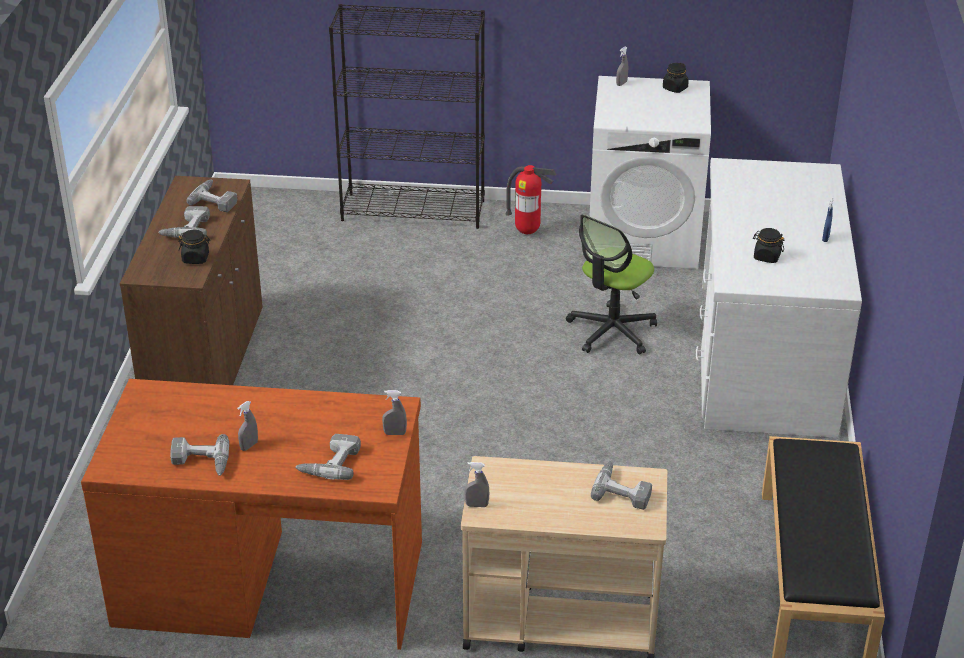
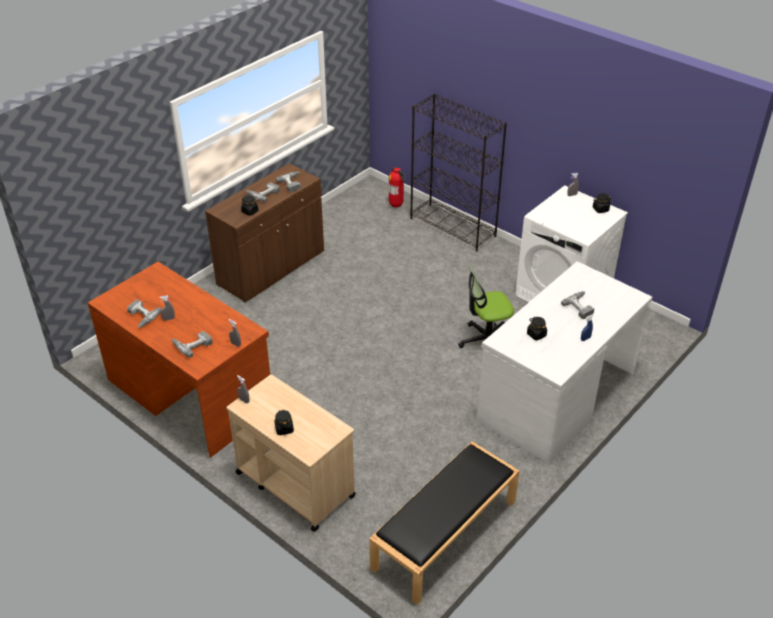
camera: 35 degrees right, 5 degrees up
fire extinguisher [506,165,556,234] -> fire extinguisher moved to [389,167,406,207]
power drill [591,461,652,510] -> power drill moved to [561,291,594,319]
none -> black jar [274,409,294,435]

